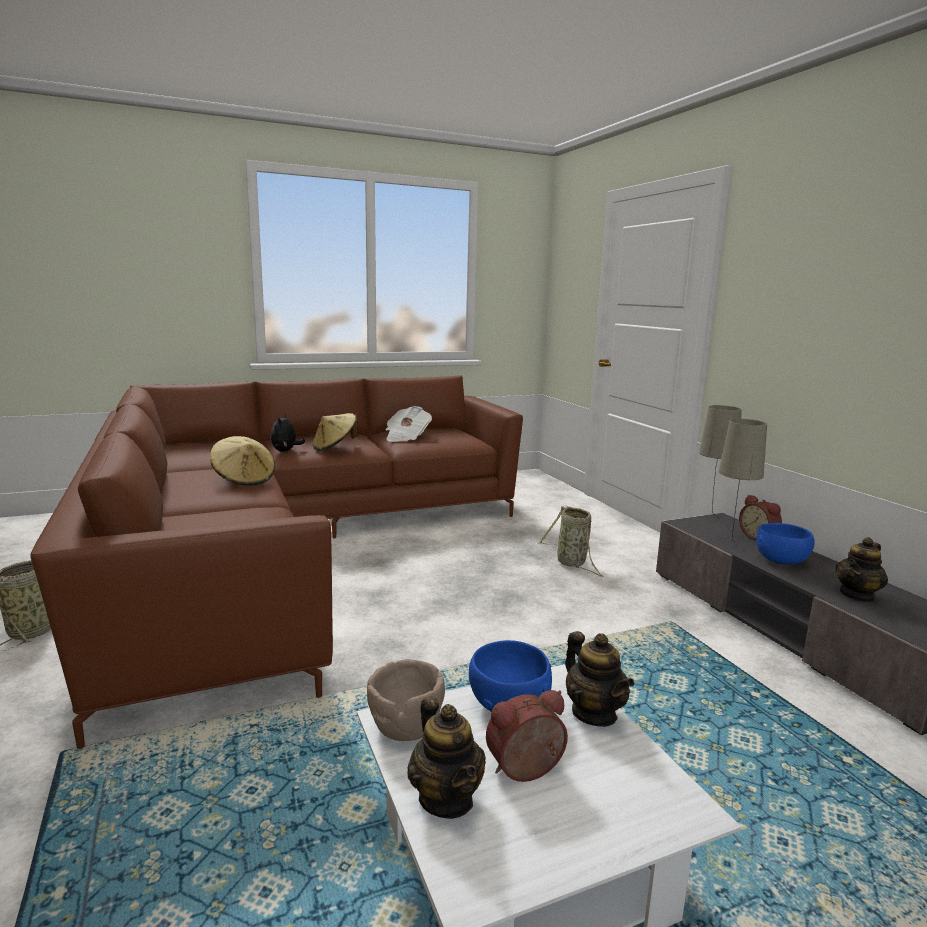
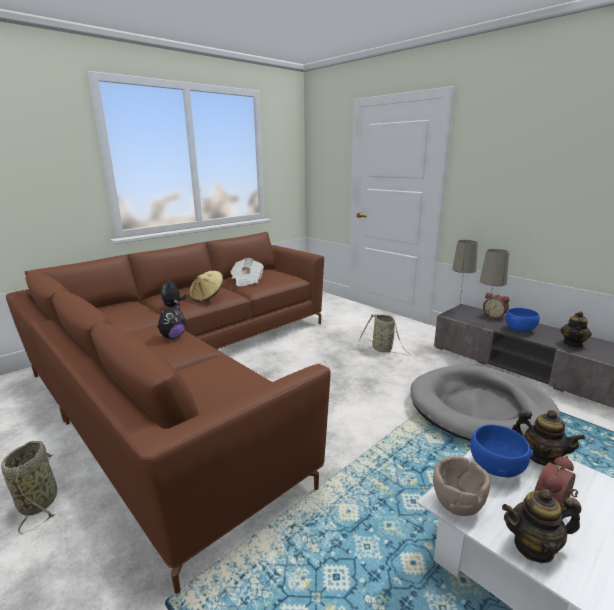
camera: 20 degrees left, 5 degrees up
beige hat [210,436,275,486] -> plush toy [157,304,186,339]
teapot [407,697,486,819] -> teapot turned 135 degrees clockwise [502,489,581,563]
none -> grey dog bed [410,365,560,441]

